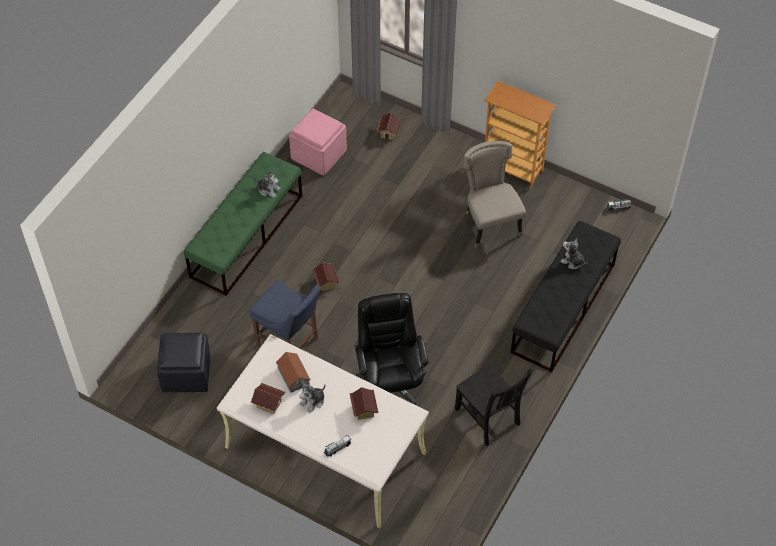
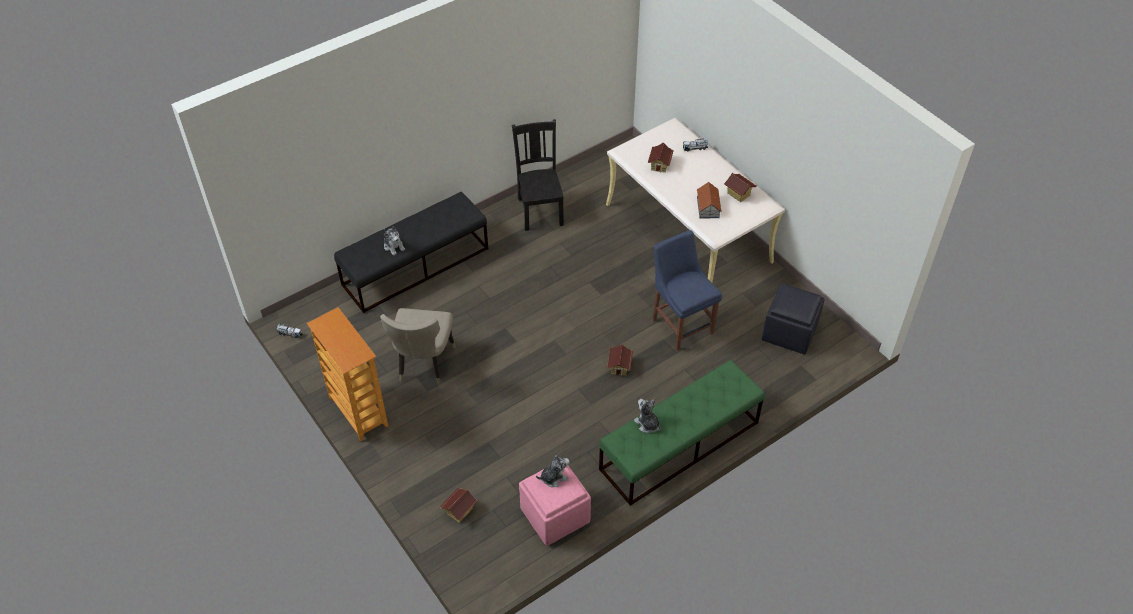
camera: 155 degrees left, 5 degrees down
plush toy [300,382,325,413] -> plush toy moved to [536,455,570,487]
black office chair [355,293,429,405] -> none

